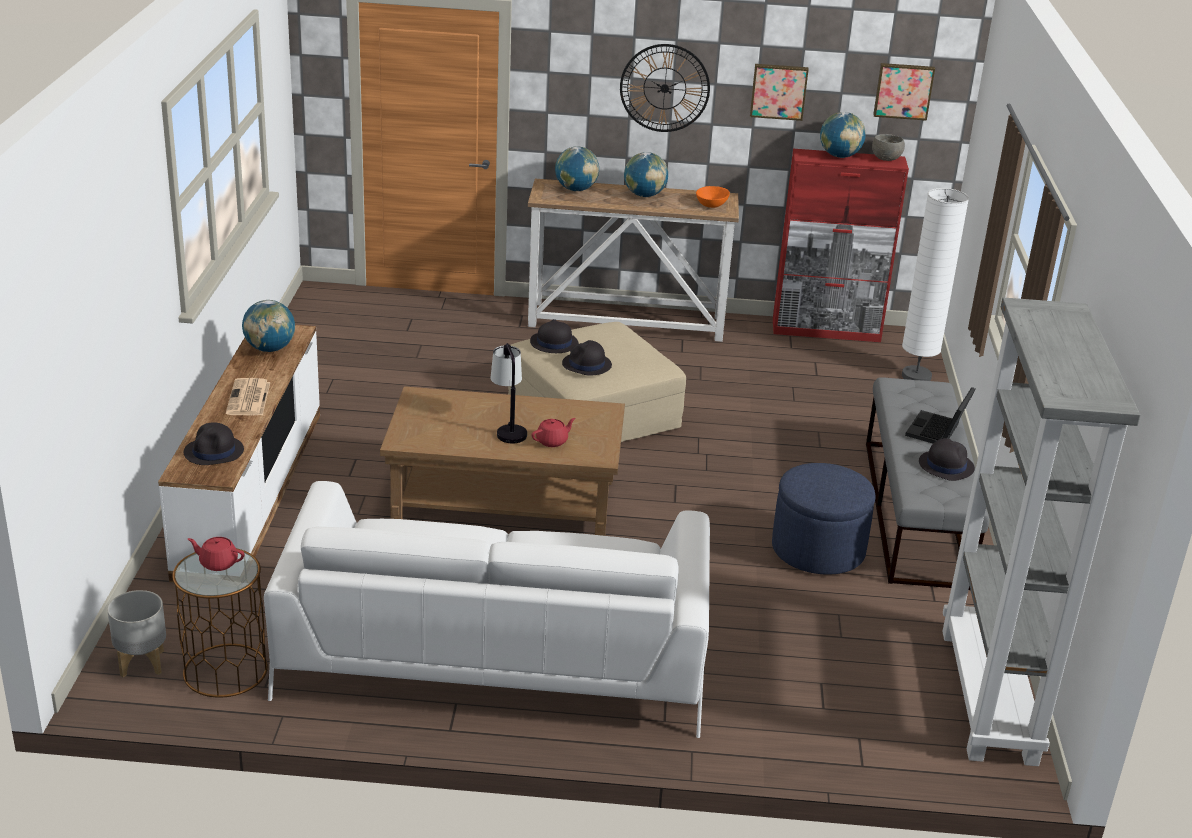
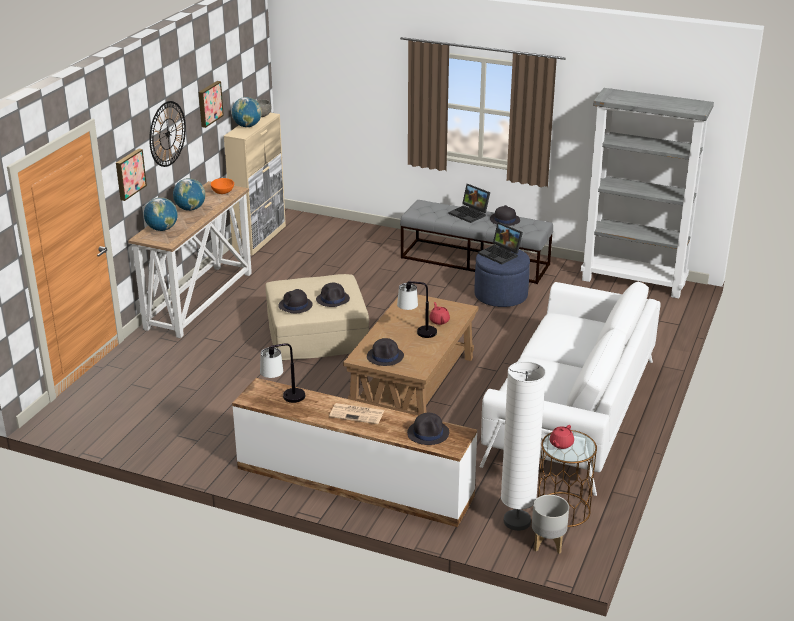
camera: 70 degrees left, 0 degrees up
globe [242,300,295,352] -> table lamp [260,343,306,403]
red cabinet [773,149,909,342] -> beige cabinet [224,113,286,256]
picture [873,63,935,121] -> picture moved to [116,148,147,201]
white floor lamp [902,188,969,381] -> white floor lamp moved to [501,361,546,531]
none -> black hat [367,338,404,366]
none -> laptop [478,222,523,264]

